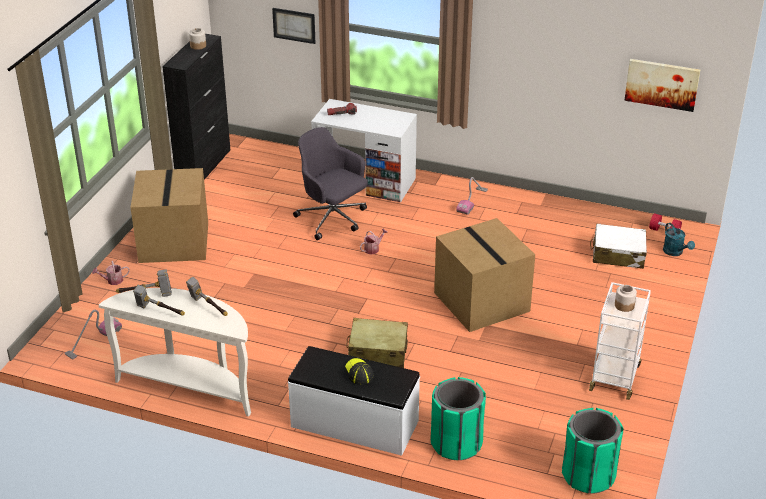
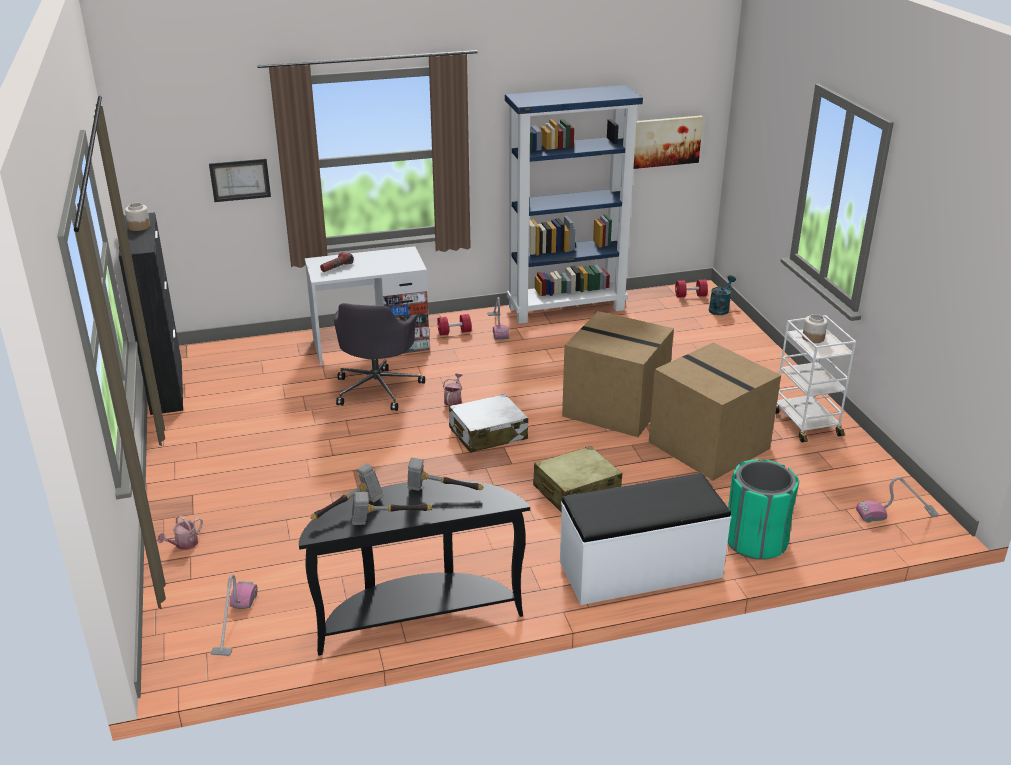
camera: 35 degrees left, 5 degrees down
white console table [98,288,251,417] -> black console table [299,480,530,656]
cardboard box [130,168,208,263] -> cardboard box moved to [649,342,781,481]
grey office chair [293,127,368,240] -> grey office chair turned 90 degrees counterclockwise [334,303,425,411]
cap [345,358,374,385] -> none
green trash can [562,408,623,493] -> vacuum cleaner [856,477,939,523]
white suitcase [590,223,647,269] -> white suitcase moved to [449,394,528,453]
turquoise watering can [663,223,695,256] -> turquoise watering can turned 90 degrees counterclockwise [709,275,736,315]
none -> red dumbbell [437,314,472,335]
none -> blue bookcase [505,85,643,324]

